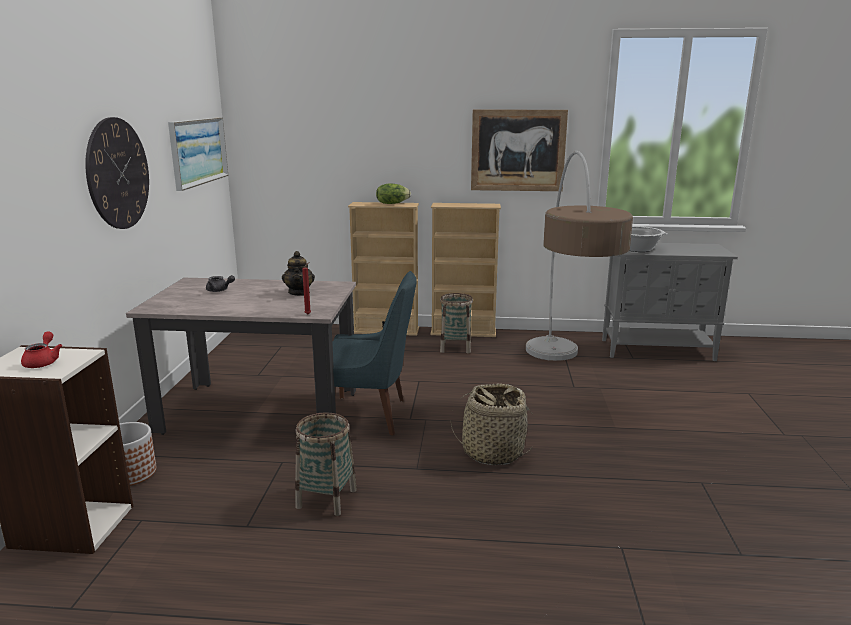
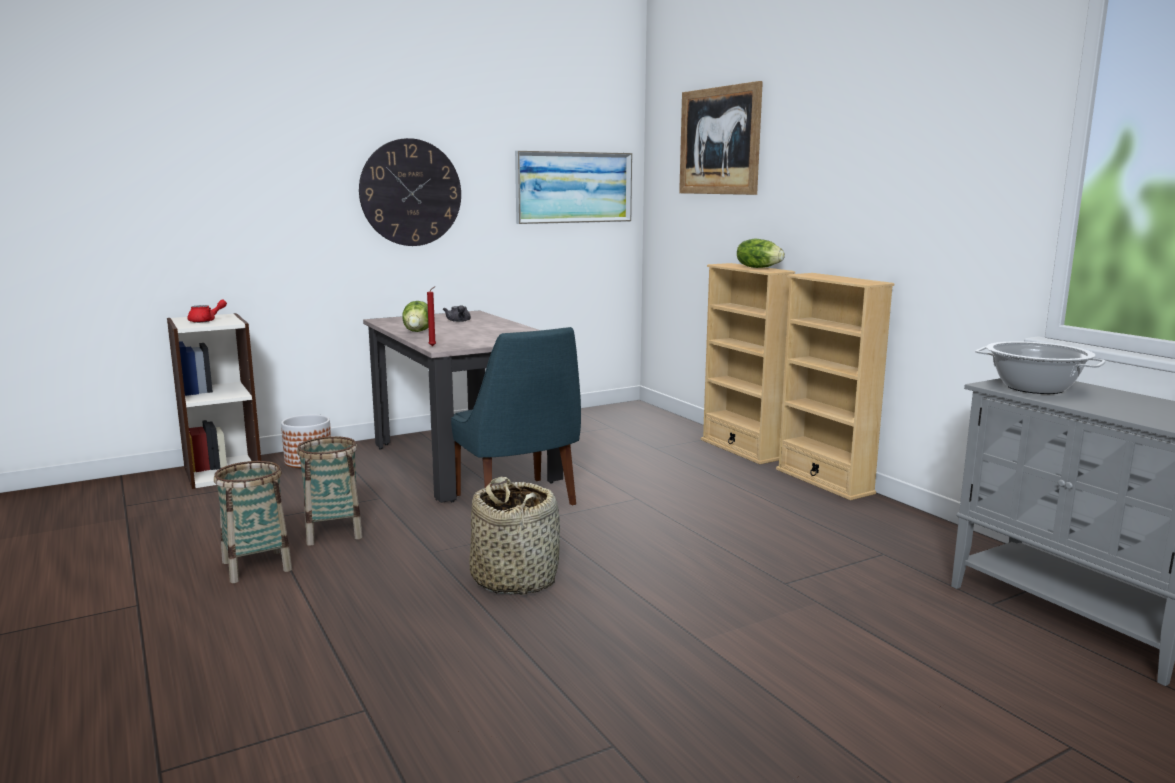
camera: 55 degrees right, 5 degrees down
teapot [282,251,315,296] -> none
basket [440,293,473,354] -> basket moved to [214,461,292,583]
picture [471,110,568,191] -> picture moved to [679,81,763,195]
floor lamp [526,151,633,361] -> none
none -> lettuce [403,301,429,332]

